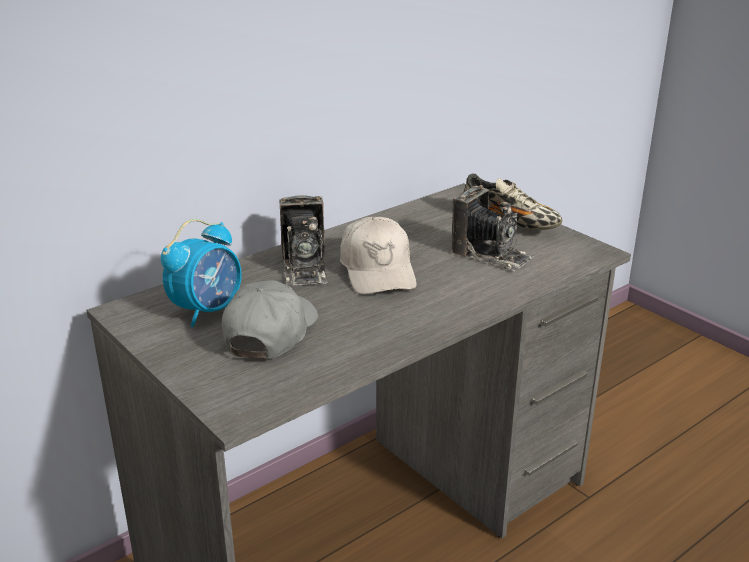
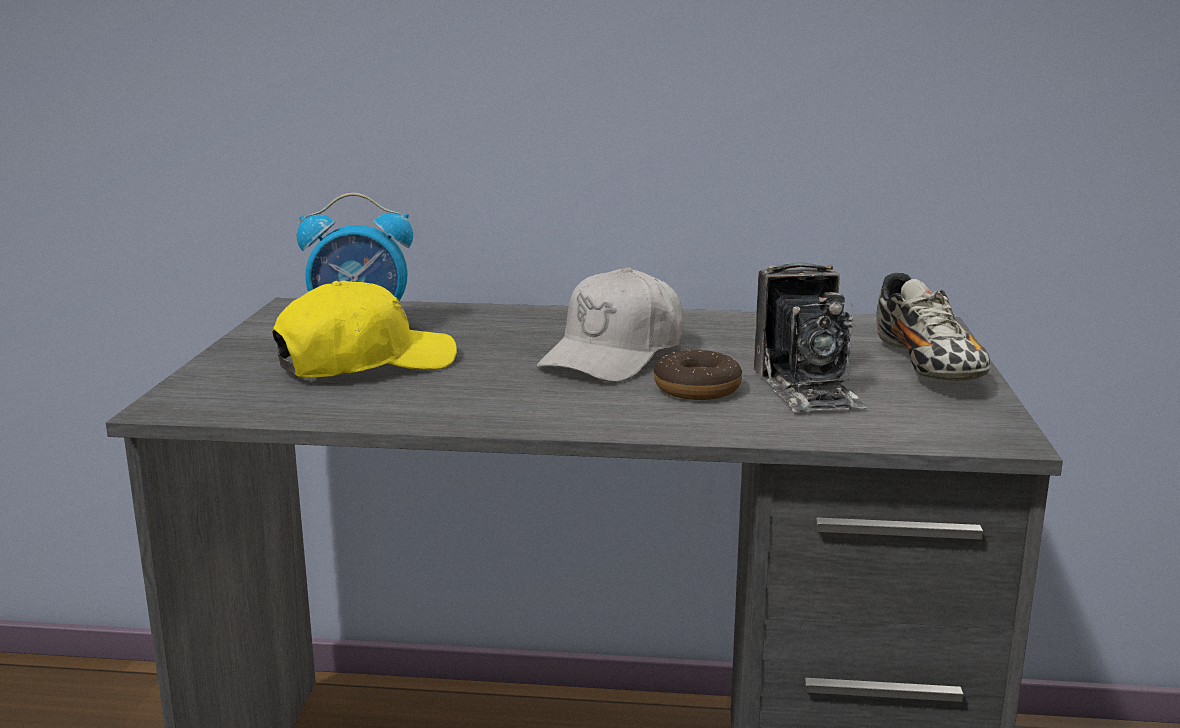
camera: 45 degrees right, 10 degrees down
grey cap [222,280,318,359] -> yellow cap [272,281,457,378]
camera [280,195,328,286] -> none
none -> donut [654,350,742,400]

